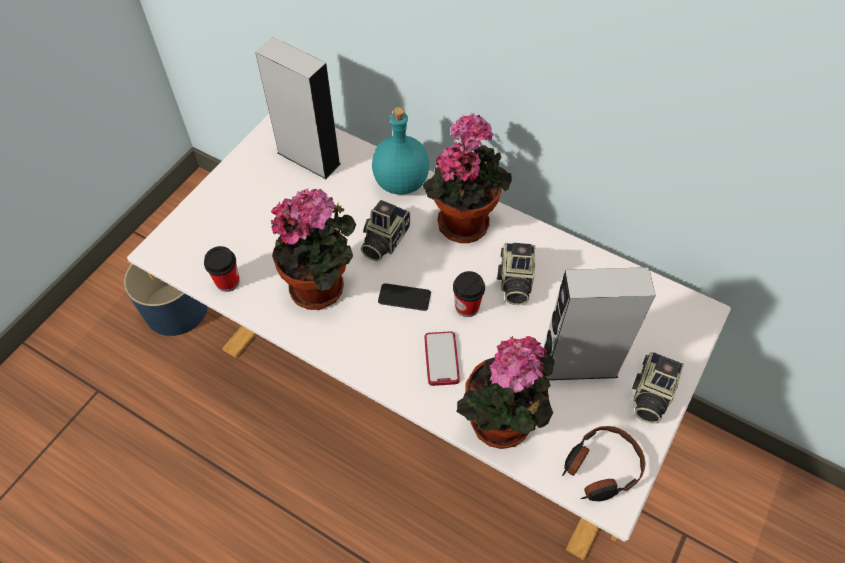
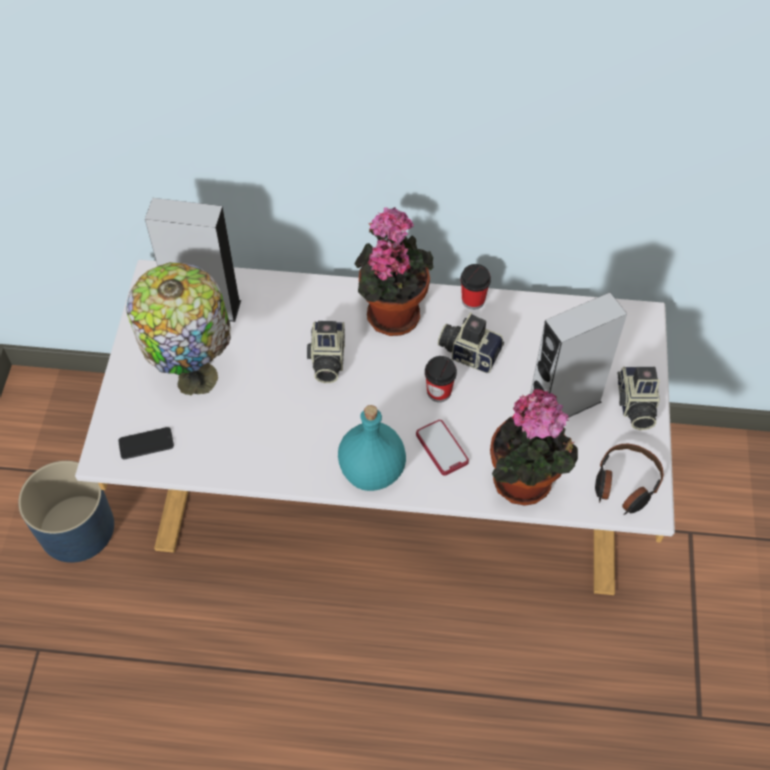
camera: 25 degrees left, 0 degrees up
cup [204,246,240,292] -> cup moved to [460,264,491,310]
potted plant [271,188,356,310] -> none
turquoise bottle [372,107,429,195] -> turquoise bottle moved to [338,405,406,491]
phone [378,283,431,311] -> phone moved to [118,427,174,459]
camera [497,243,535,305] -> camera turned 135 degrees clockwise [438,312,504,373]
none -> table lamp [126,262,231,395]

